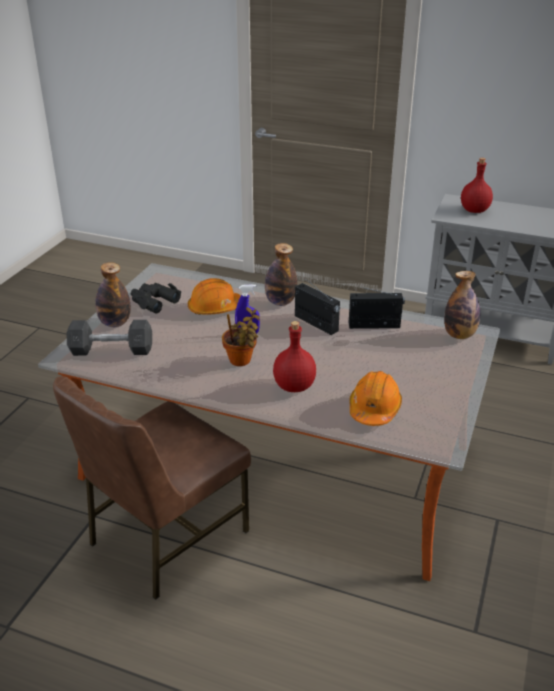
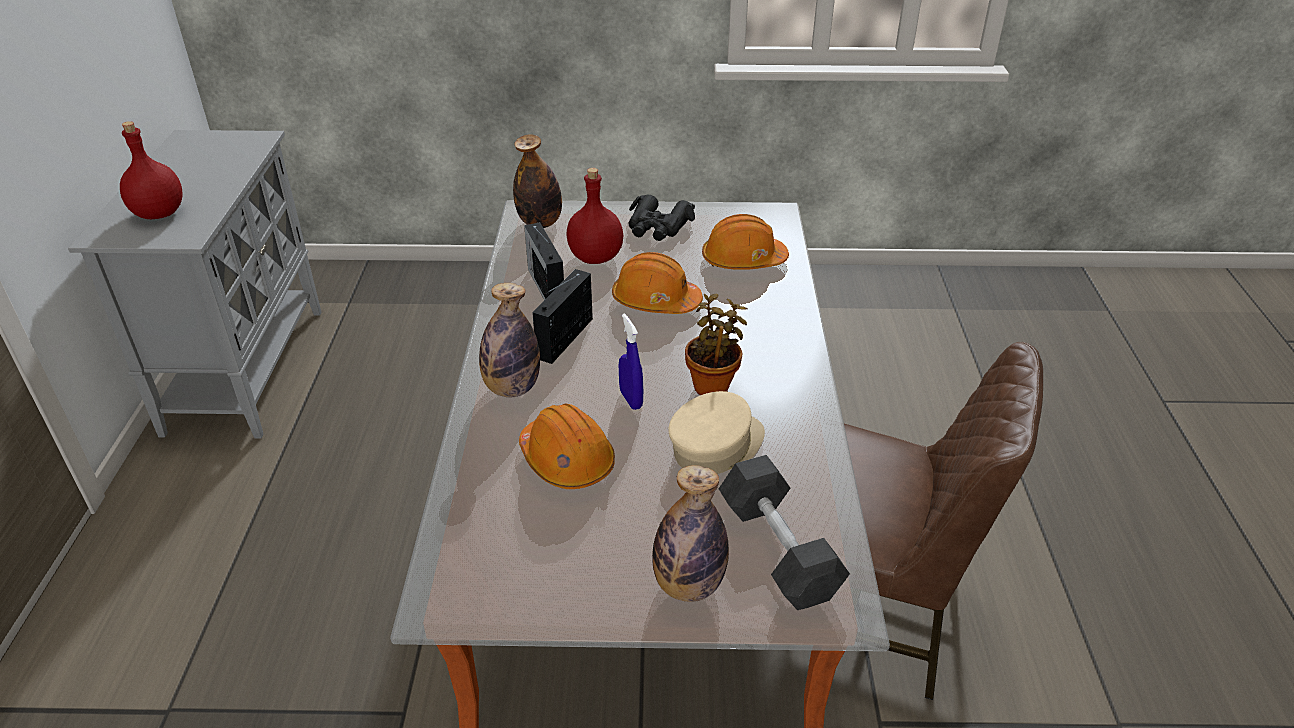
camera: 110 degrees left, 5 degrees up
black binoculars [130,283,181,313] -> black binoculars moved to [628,195,695,241]
red bottle [273,321,316,392] -> red bottle moved to [566,168,623,264]
none -> orange hard hat [612,252,703,314]
none -> beige cap [668,391,765,474]

